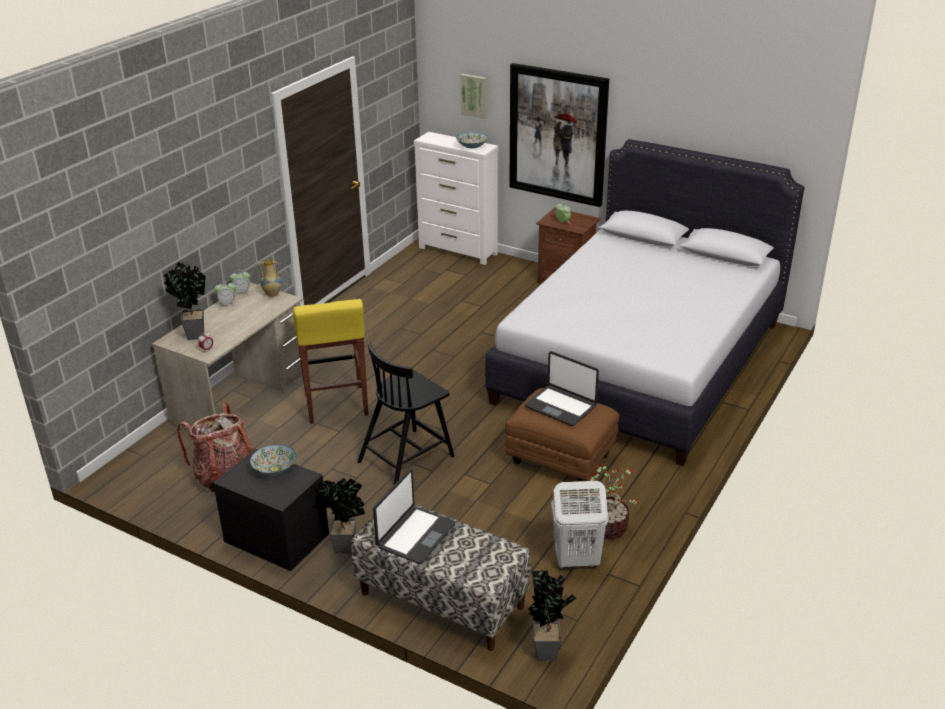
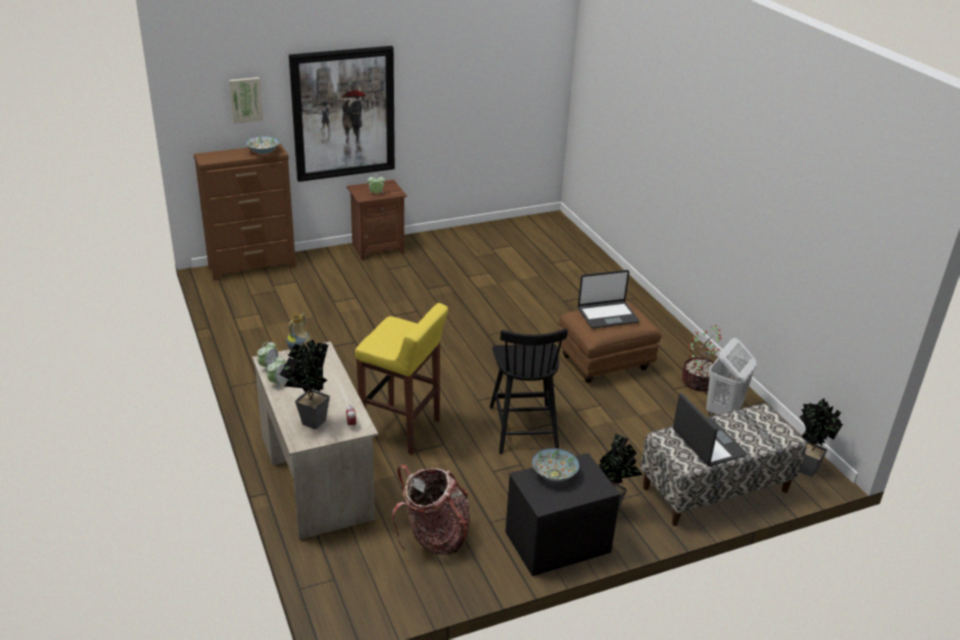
camera: 55 degrees left, 0 degrees up
white dresser [414,132,498,265] -> brown dresser [194,144,296,281]
white bed [485,139,805,466] -> none

